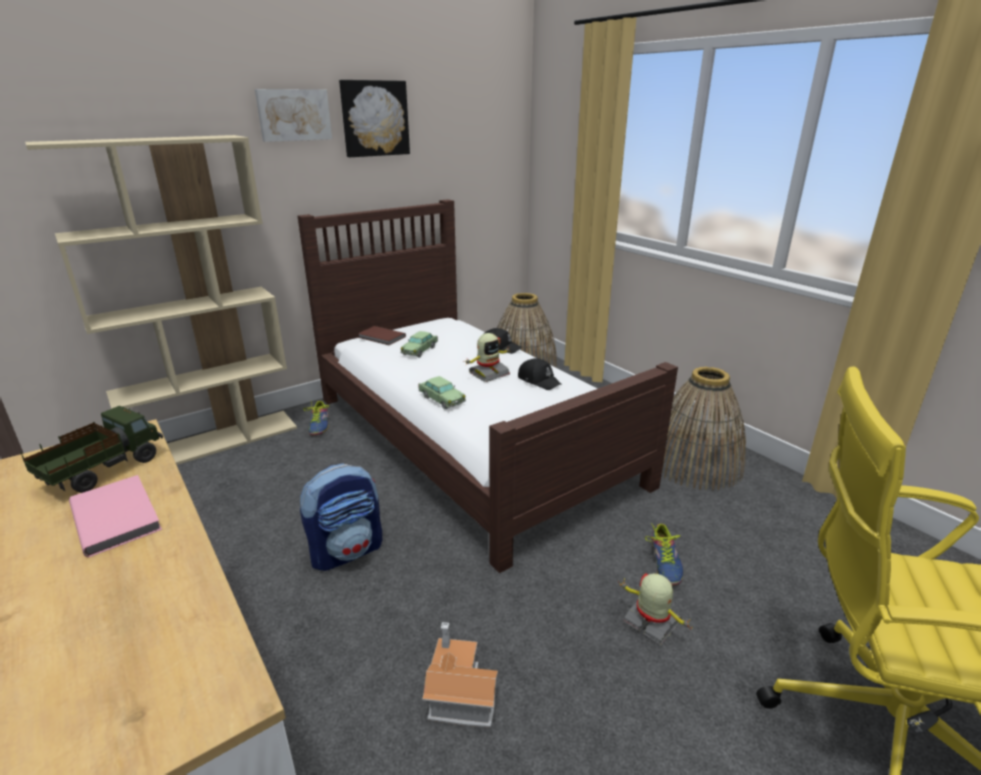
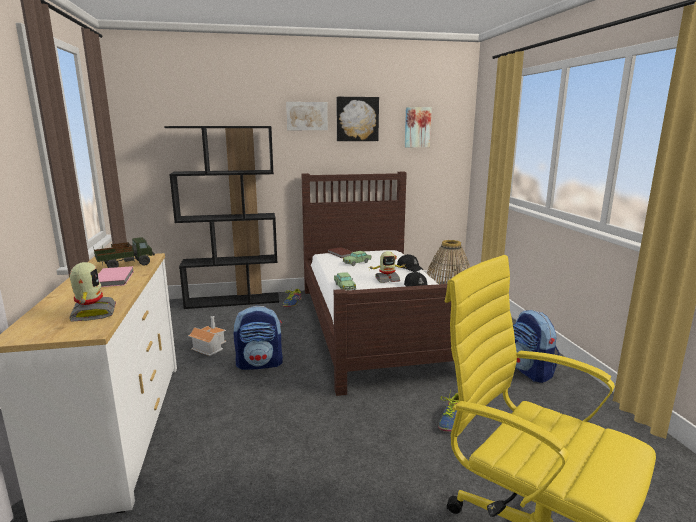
camera: 25 degrees right, 10 degrees down
beige bookcase [25,135,297,465] -> black bookcase [164,126,279,309]
toy house [422,622,498,728] -> toy house moved to [188,316,226,356]
toy robot [618,573,693,646] -> toy robot moved to [69,262,116,322]
basket [662,367,746,490] -> backpack [513,310,560,383]
none -> picture [405,107,432,147]

